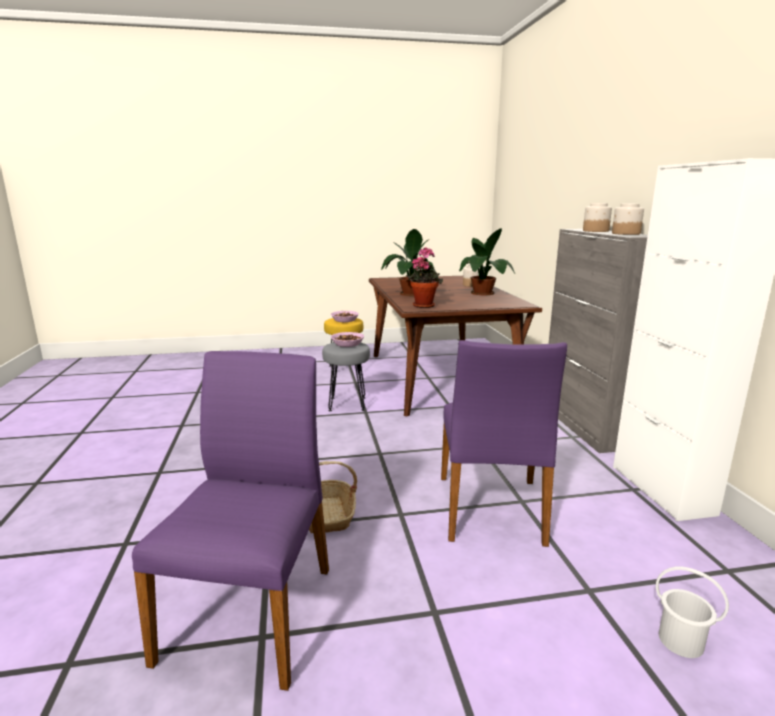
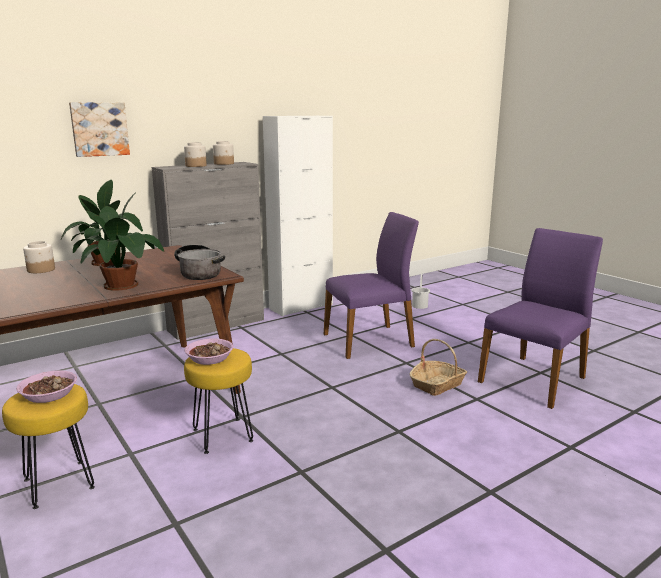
camera: 115 degrees left, 0 degrees up
purple chair [132,351,329,691] -> purple chair turned 150 degrees clockwise [478,228,603,409]
grey stool [322,343,370,411] -> yellow stool [184,348,253,454]
potted plant [406,247,443,308] -> cooking pot [174,244,225,280]
none -> picture [69,102,130,157]

